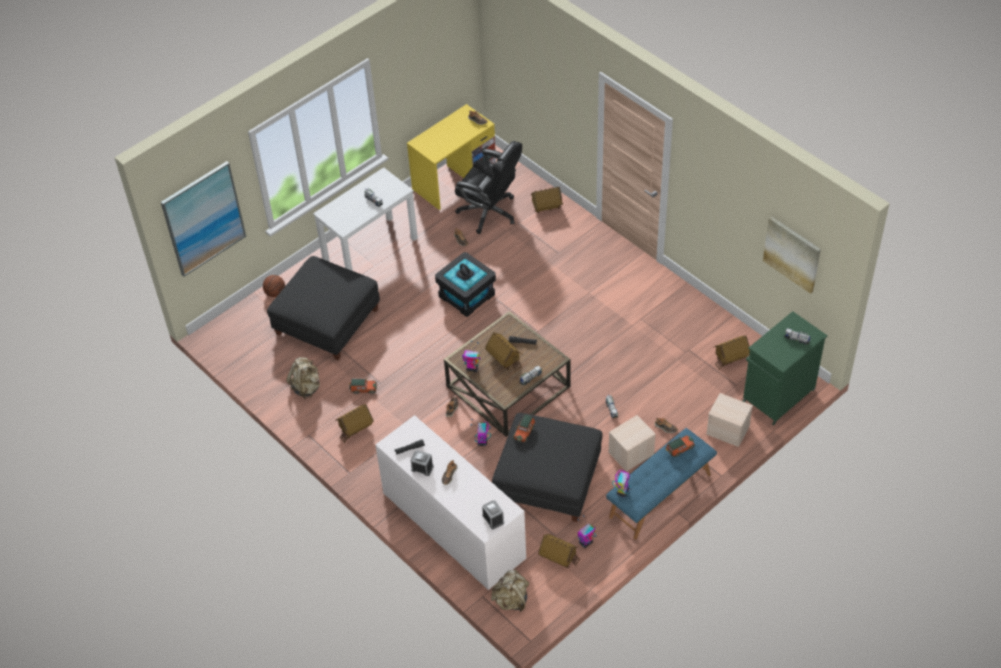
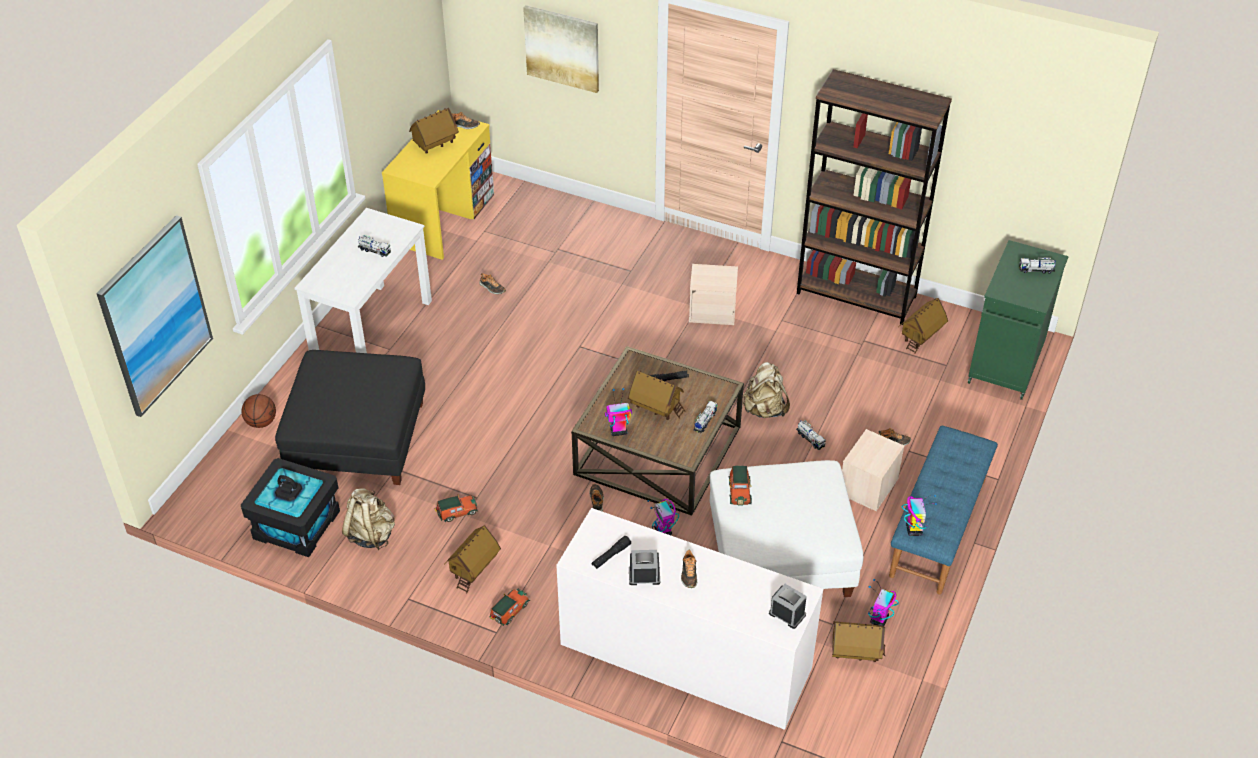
camera: 25 degrees left, 5 degrees down
black storage box [435,252,496,317] -> black storage box moved to [241,458,340,557]
black office chair [455,141,522,234] -> none
beige backpack [491,570,529,612] -> beige backpack moved to [742,362,790,418]
black ottoman [492,413,602,522] -> white ottoman [710,460,863,597]
toy house [531,187,563,213] -> toy house moved to [409,108,459,154]
toy car [666,435,695,457] -> toy car moved to [490,589,530,626]
beige storage box [706,393,753,447] -> beige storage box moved to [689,264,738,325]
picture [763,216,821,294] -> picture moved to [523,5,599,93]
none -> brown bookcase [797,69,952,325]

